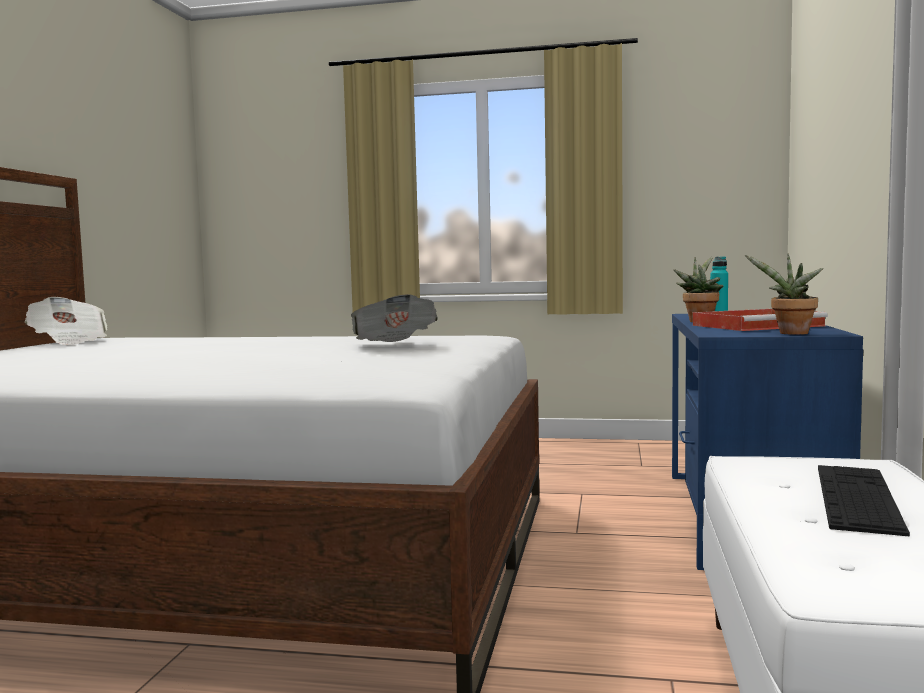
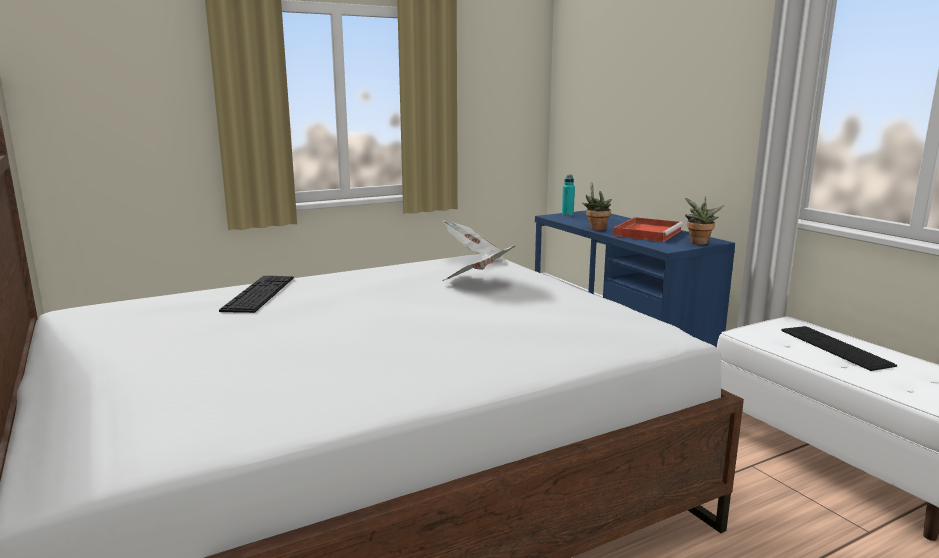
camera: 40 degrees left, 10 degrees up
newspaper [24,297,107,345] -> newspaper moved to [443,220,506,262]
none -> keyboard [219,276,294,313]

